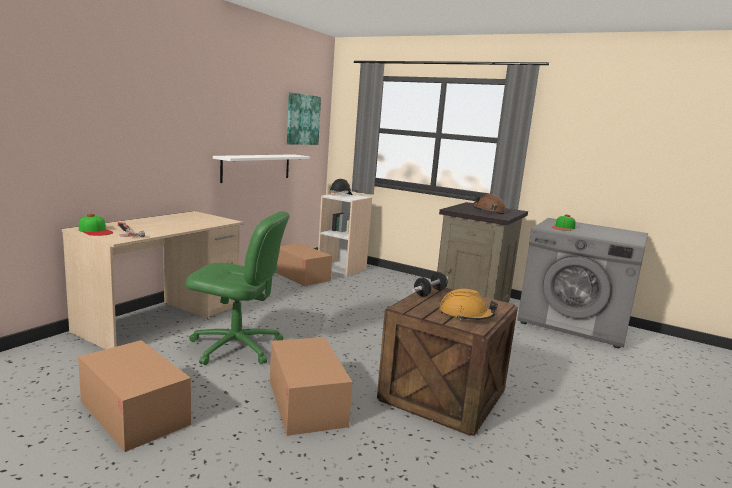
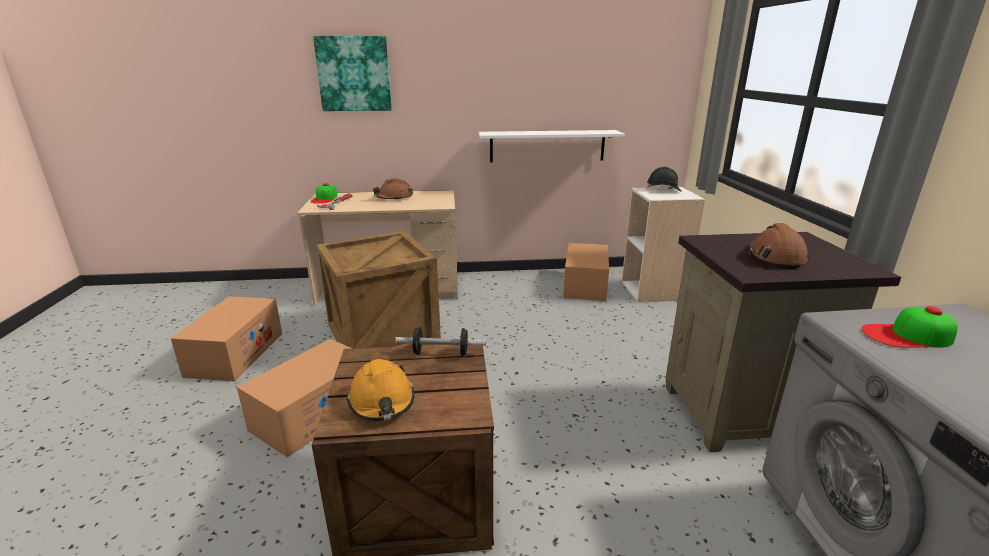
camera: 55 degrees right, 10 degrees up
green office chair [185,211,290,365] -> crate [317,231,441,349]
picture [287,93,321,145] -> picture moved to [313,36,392,111]
none -> brown hard hat [373,178,413,200]

